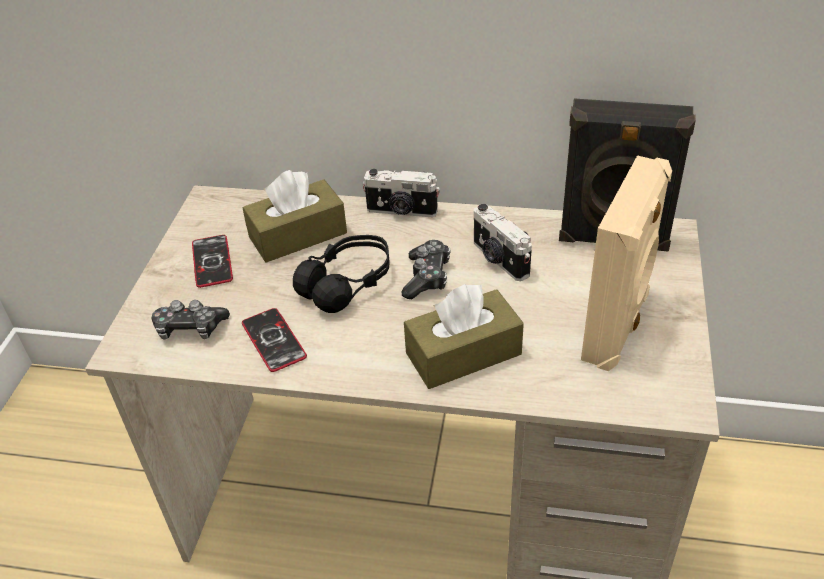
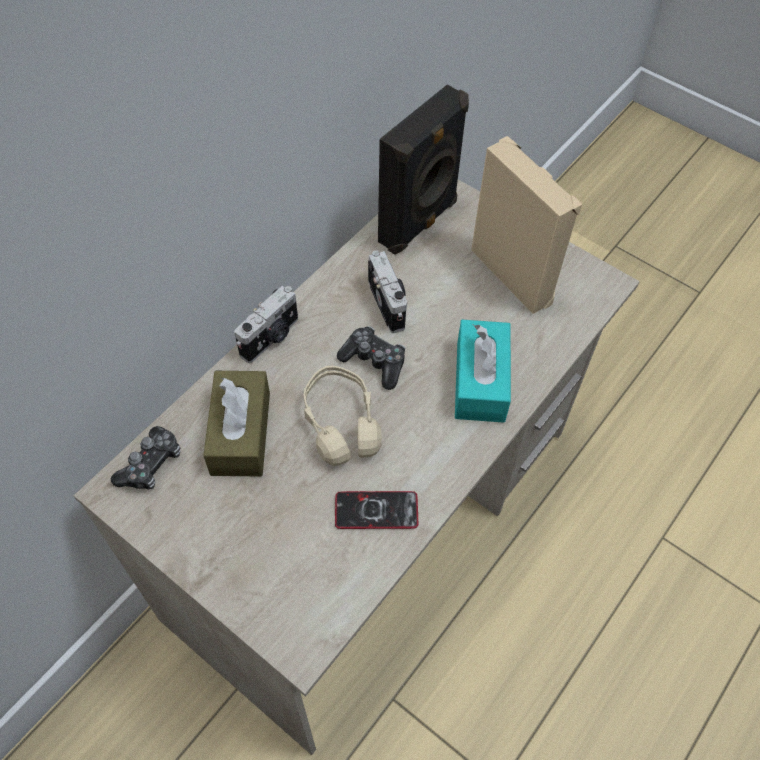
camera: 65 degrees left, 15 degrees up
game controller [152,300,230,340] -> game controller moved to [111,426,181,489]
phone [192,235,233,288] -> none
black headphones [293,235,390,313] -> beige headphones [303,366,382,466]
brown tissue box [404,284,524,389] -> turquoise tissue box [455,320,511,423]
camera [474,204,532,281] -> camera turned 105 degrees counterclockwise [368,250,407,333]

